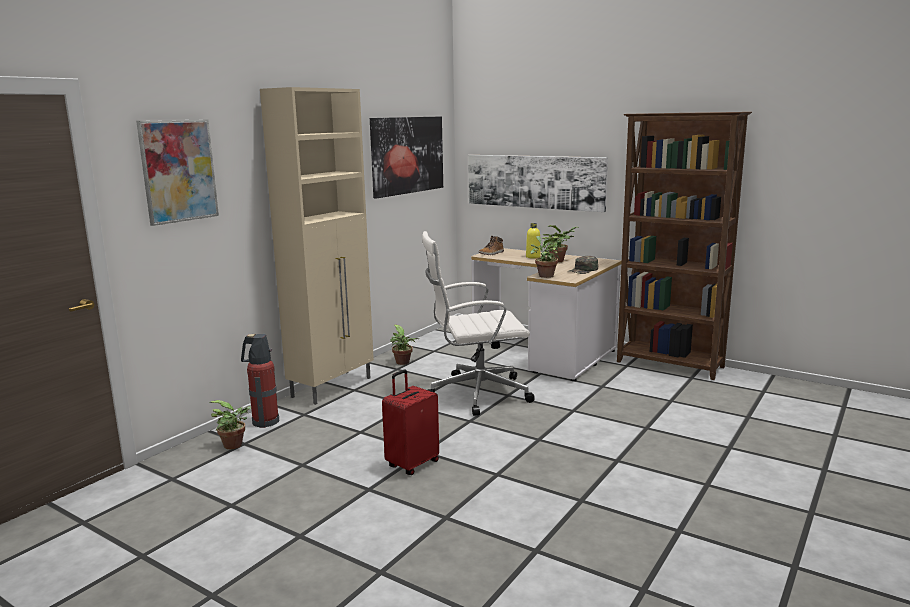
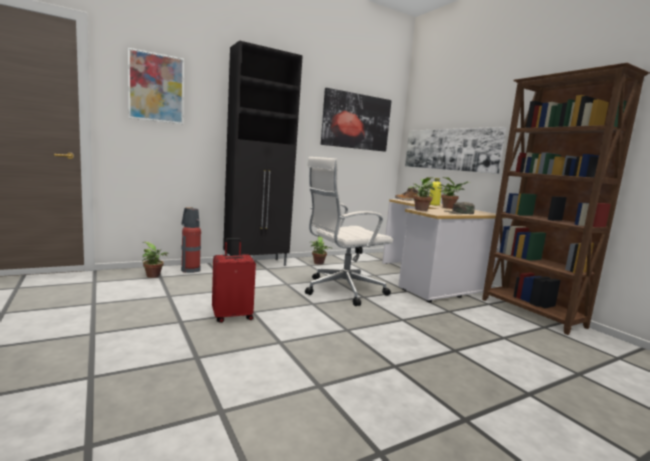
camera: 25 degrees right, 5 degrees down
beige cabinet [260,87,374,405] -> black cabinet [223,40,303,266]
white office chair [422,231,535,416] -> white office chair turned 45 degrees counterclockwise [305,157,393,306]

